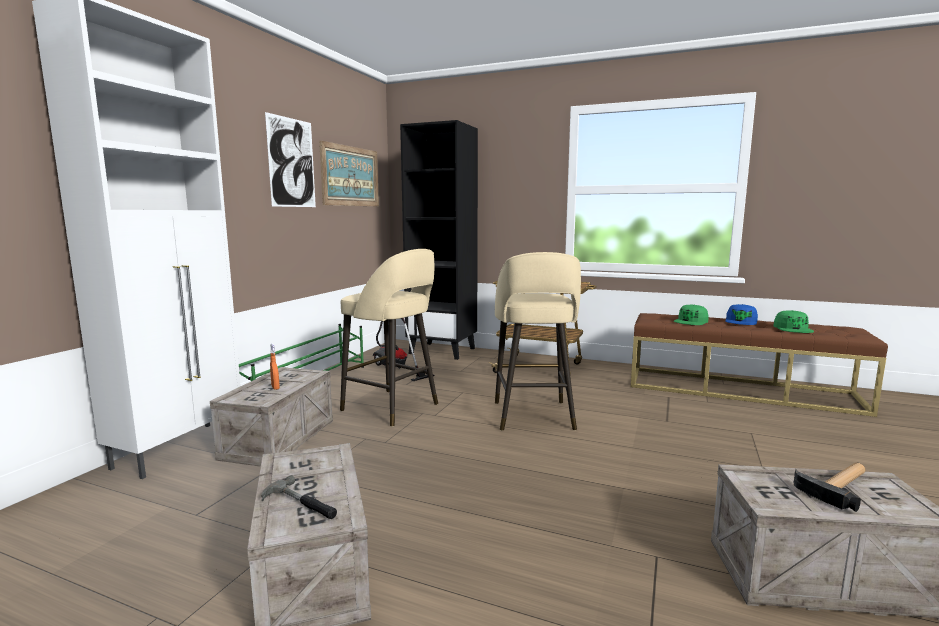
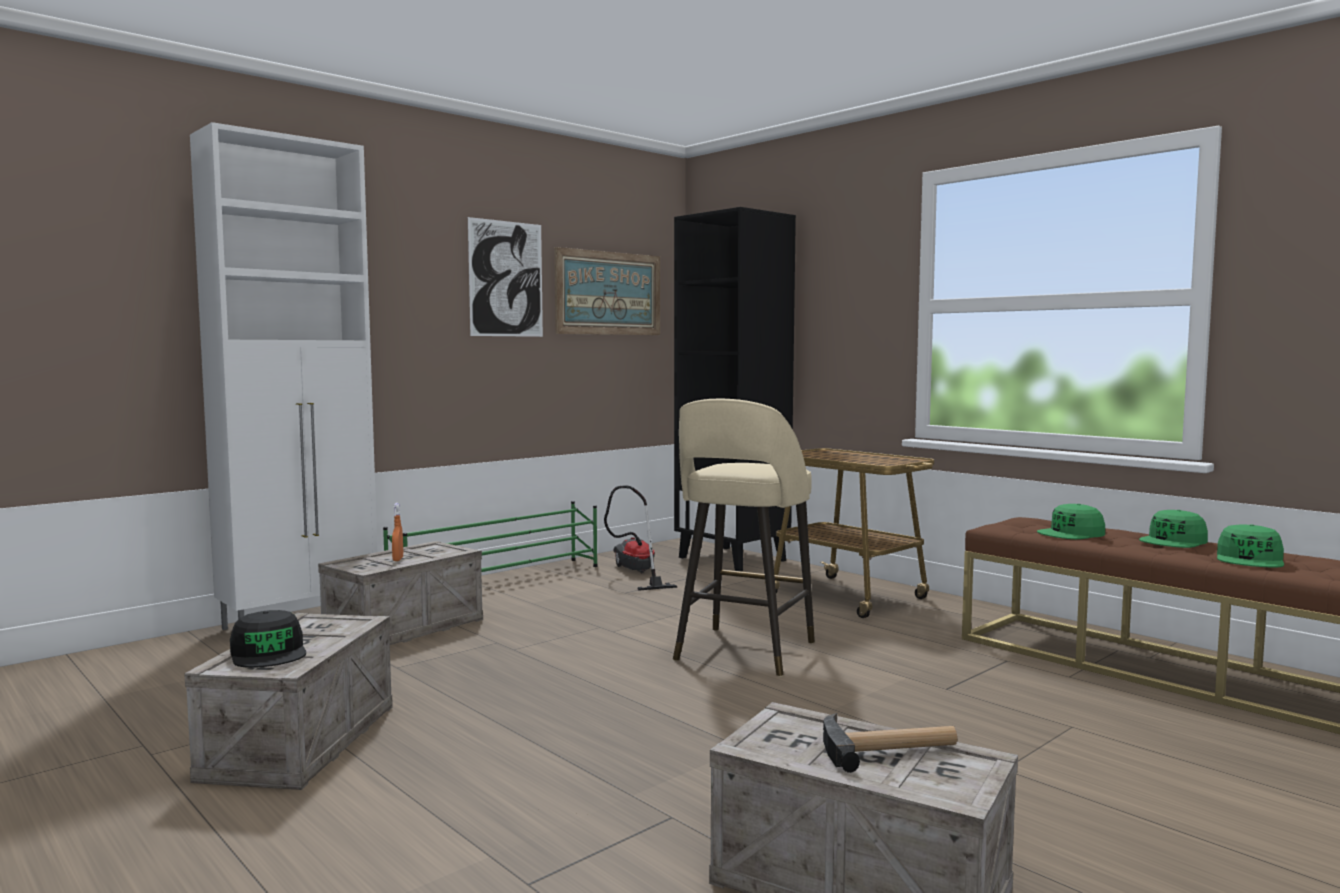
camera: 25 degrees right, 5 degrees down
hammer [261,475,337,519] -> black cap [230,610,306,668]
beige stool [340,249,438,427] -> none
blue cap [725,304,758,325] -> green cap [1139,510,1208,548]

